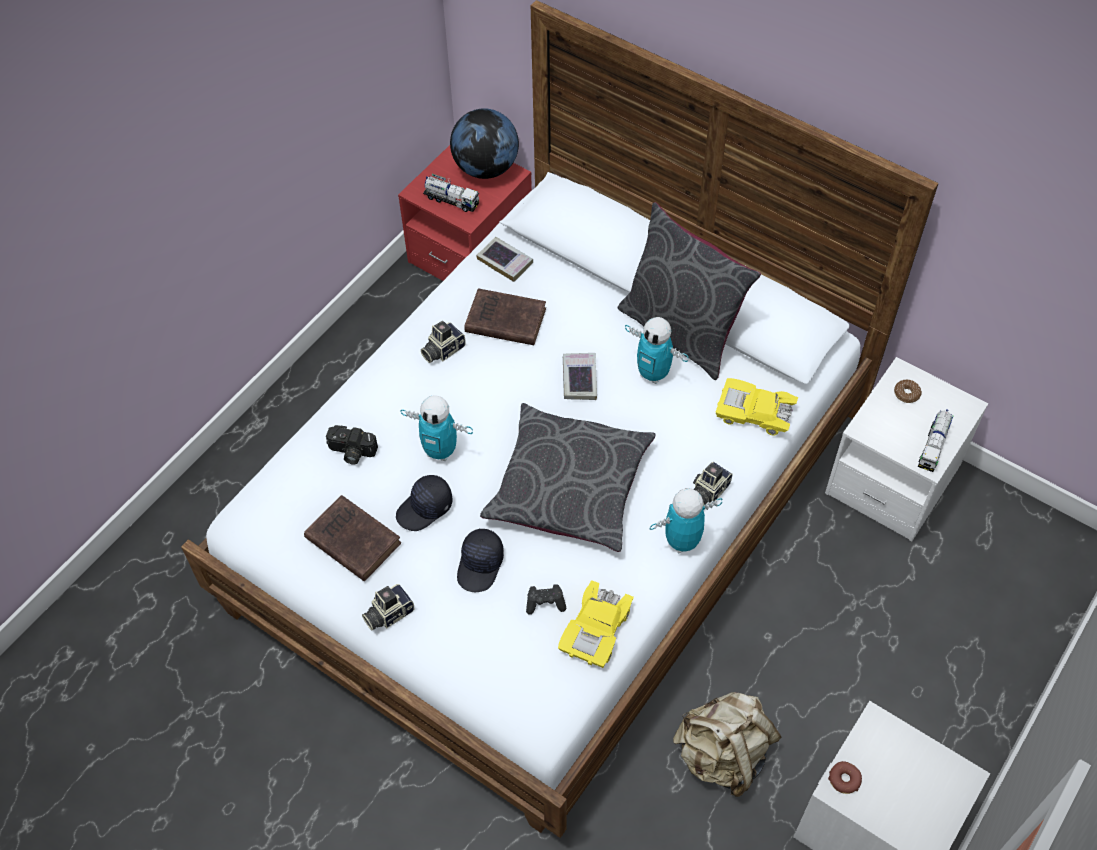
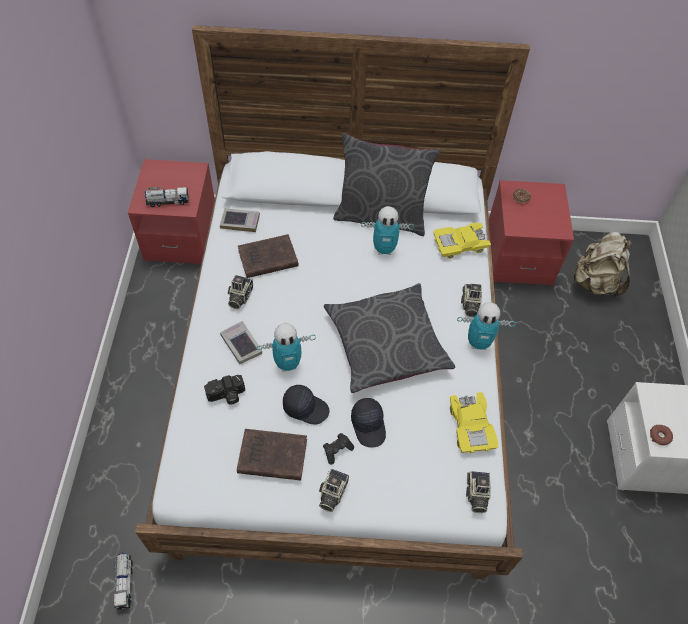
camera: 35 degrees left, 0 degrees up
black cap [396,475,453,531] -> black cap turned 90 degrees counterclockwise [283,385,330,424]
globe [450,108,519,179] -> none
black game controller [526,584,567,615] -> black game controller moved to [323,433,354,465]
book [563,353,597,400] -> book moved to [220,321,262,364]
toy robot [650,488,722,553] -> toy robot turned 120 degrees counterclockwise [457,302,516,350]
beige backpack [673,692,781,797] -> beige backpack moved to [571,232,631,297]
white nightstand [825,357,988,541] -> red nightstand [489,180,574,286]
toy truck [918,409,954,472] -> toy truck moved to [113,553,133,609]
none -> camera [466,471,491,513]

